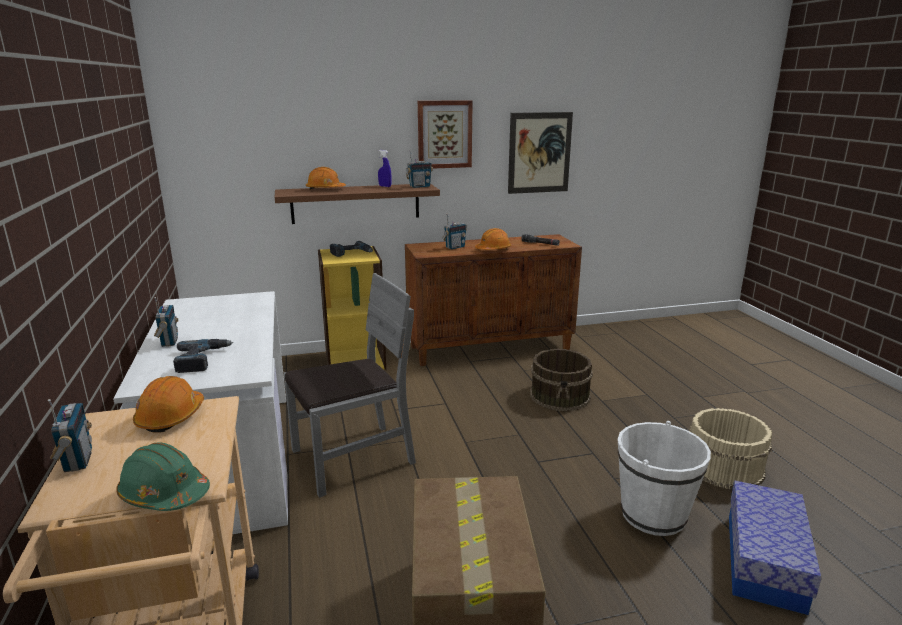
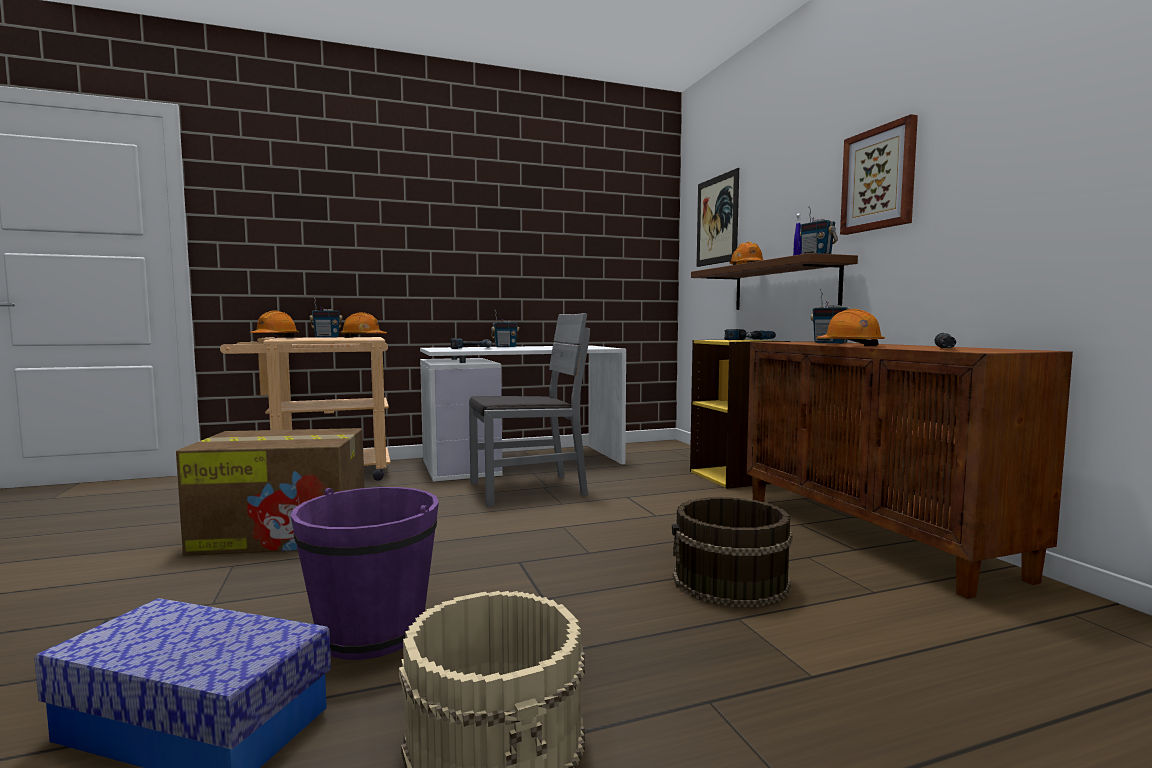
camera: 85 degrees right, 15 degrees down
green hard hat [116,442,210,511] -> orange hard hat [249,311,299,337]
grey chair [284,273,416,498] -> grey chair turned 75 degrees counterclockwise [469,313,590,507]
picture [508,112,573,194] -> picture moved to [696,168,739,267]
white bucket [618,421,711,536] -> purple bucket [290,487,439,660]

